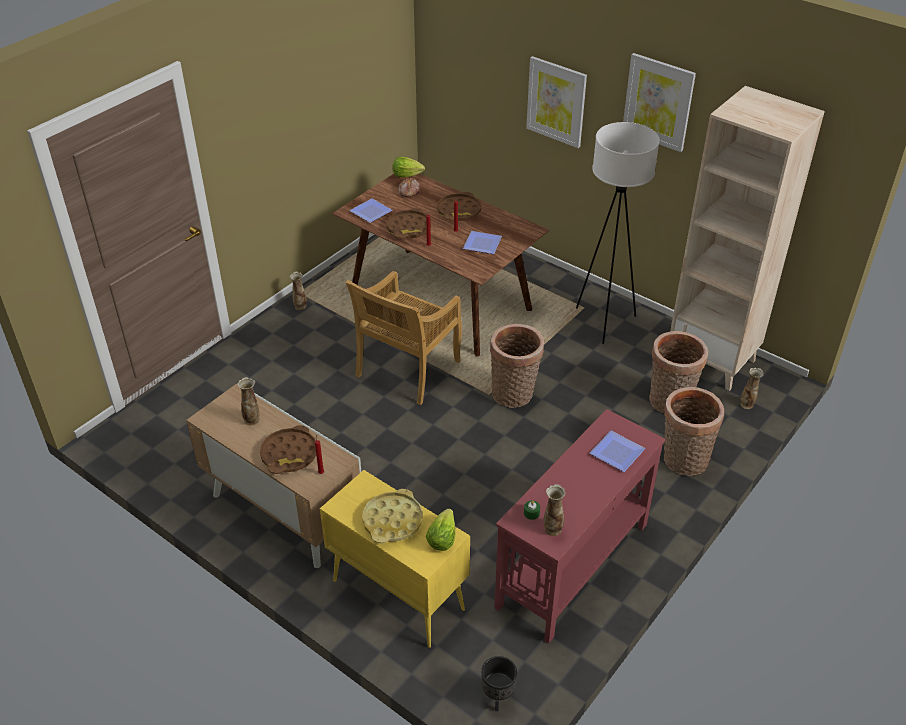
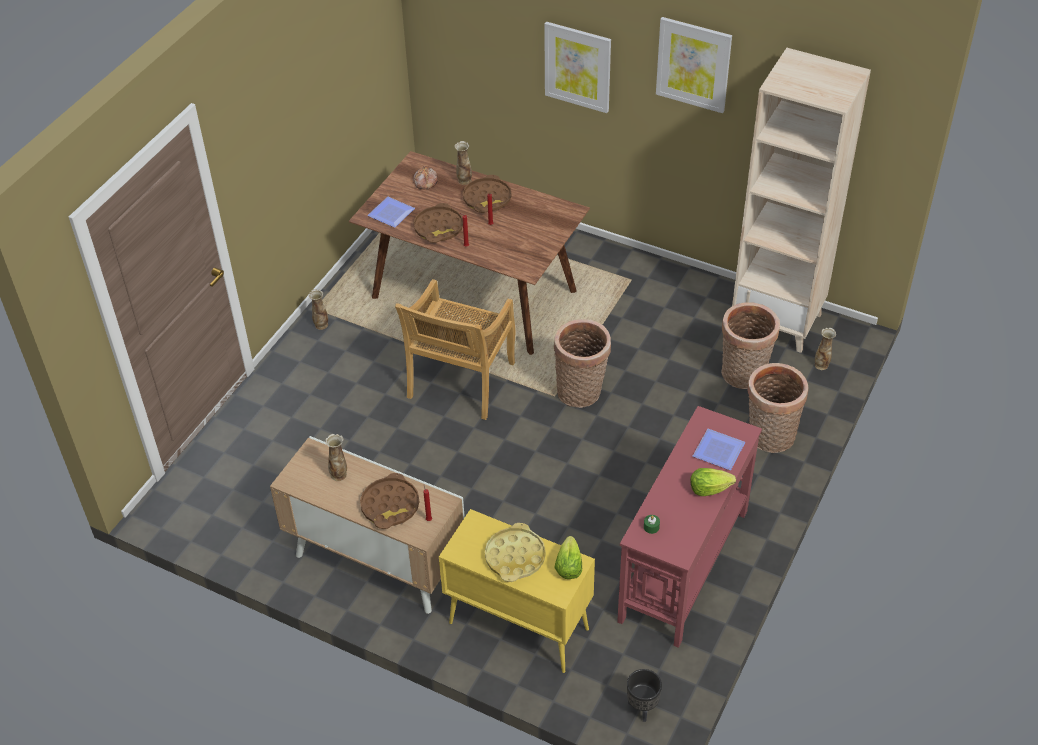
camera: 10 degrees left, 5 degrees up
lettuce [393,157,425,177] -> lettuce moved to [690,468,736,496]
plate [463,231,502,254] -> none
vase [543,484,566,536] -> vase moved to [454,141,472,185]
white floor lamp [576,122,660,344] -> none

